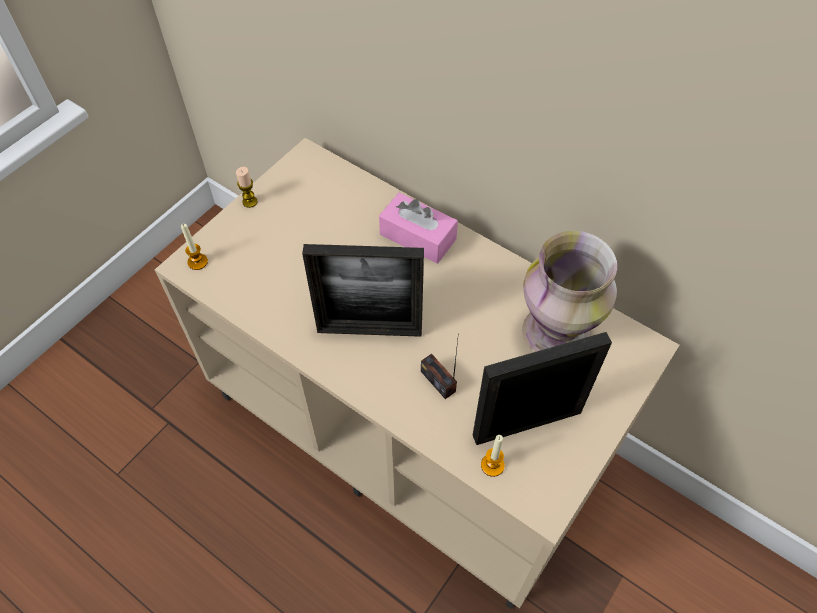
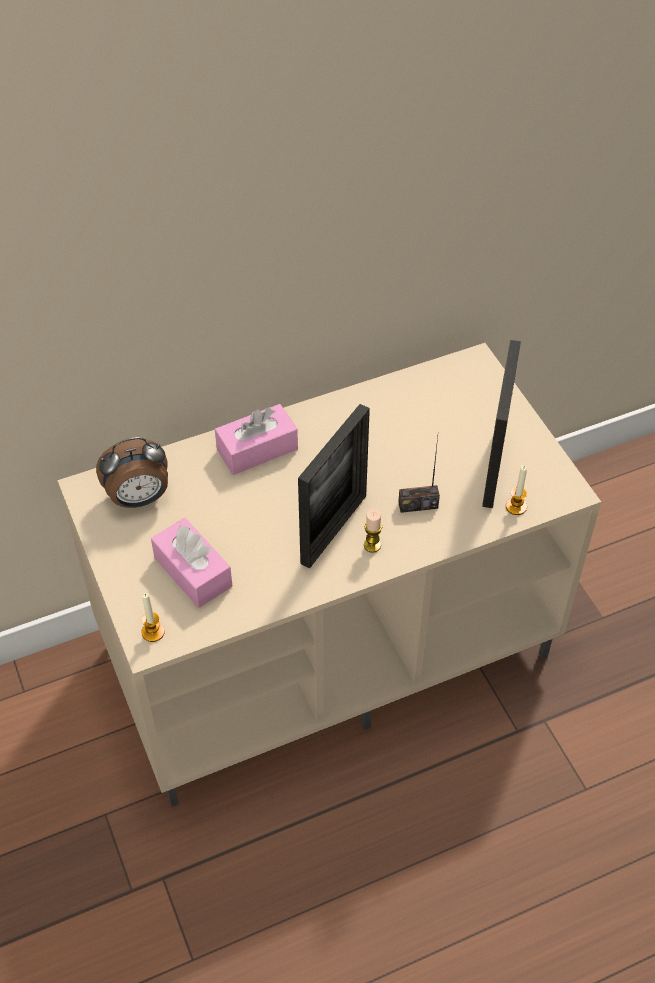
camera: 60 degrees left, 5 degrees down
candle [236,167,258,208] -> candle moved to [364,508,382,553]
vase [522,231,617,352] -> none
none -> alarm clock [96,437,168,508]
none -> pink tissue box [151,518,232,608]

